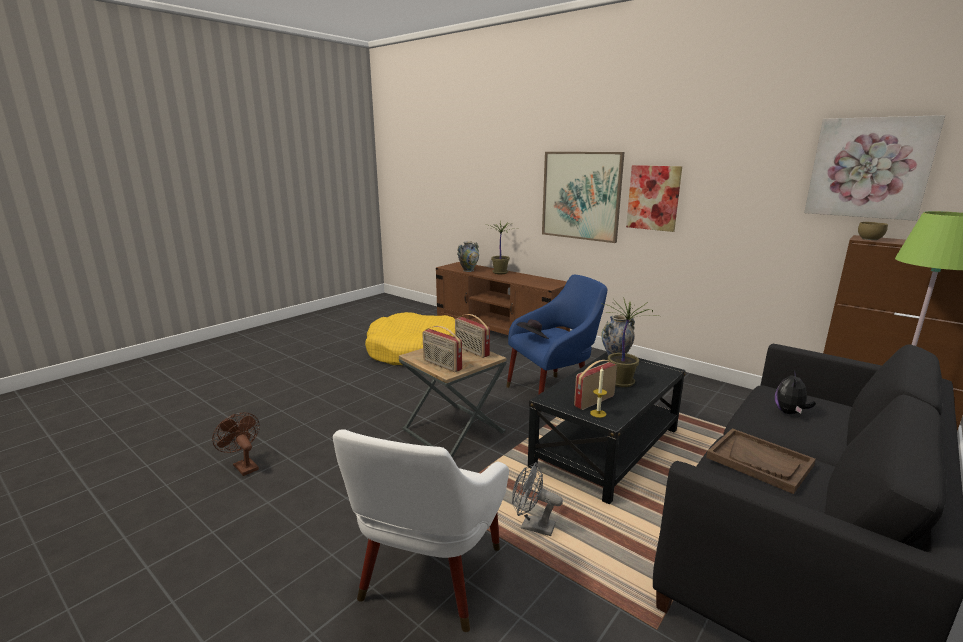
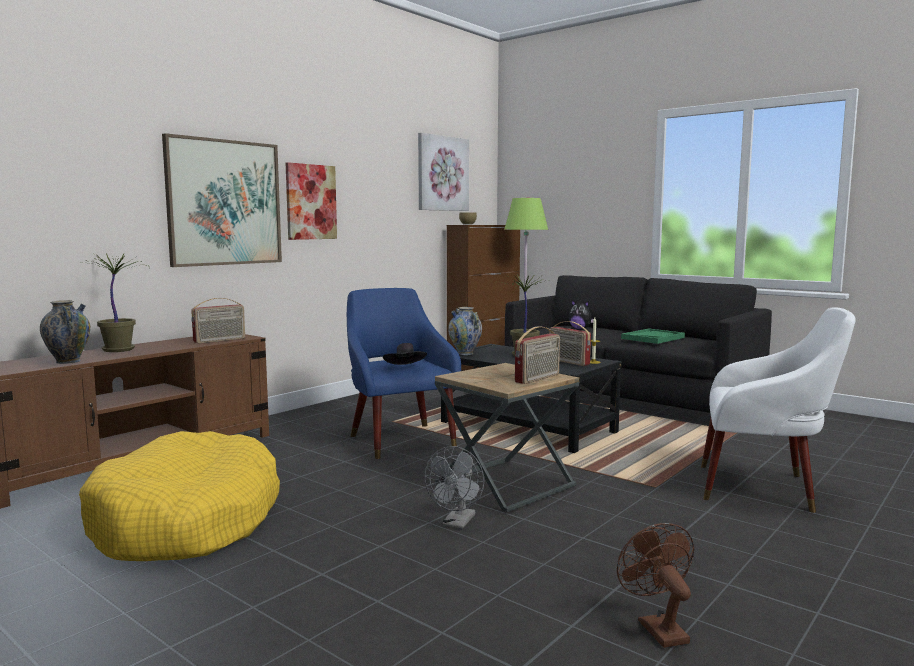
camera: 90 degrees left, 10 degrees down
brown fan [212,413,260,476] -> brown fan turned 120 degrees clockwise [617,523,694,648]
radio [455,314,490,358] -> radio moved to [191,298,245,344]
grey fan [512,462,563,536] -> grey fan moved to [424,446,484,529]
brown tray [706,428,816,494] -> green tray [621,329,685,344]

